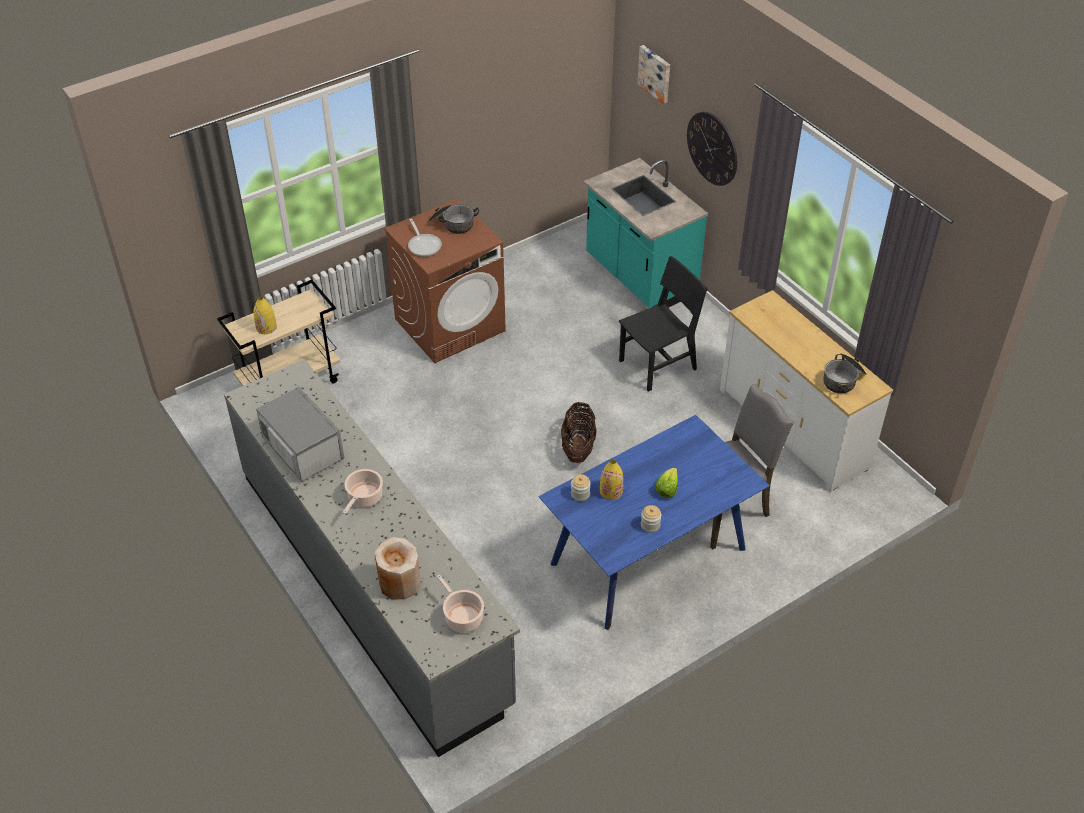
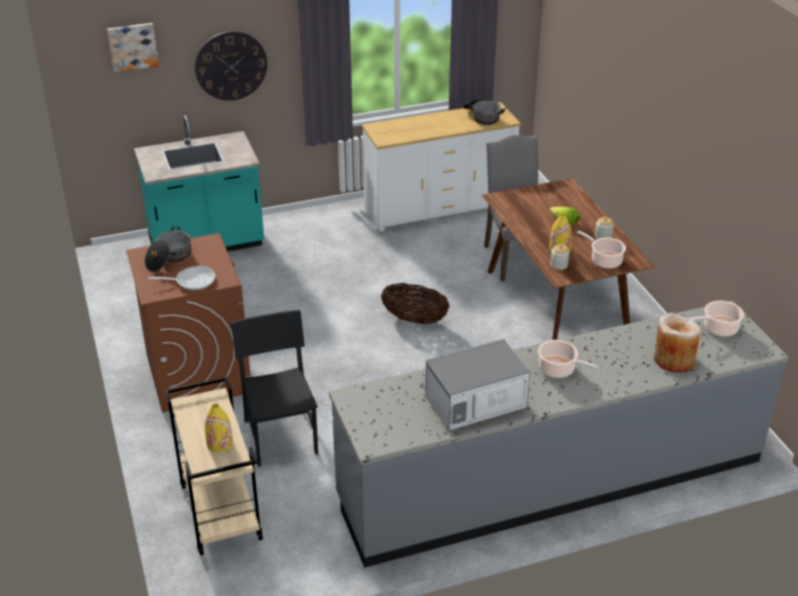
camera: 75 degrees left, 10 degrees down
blue dining table [539,415,770,630] -> brown dining table [482,178,655,340]
black chair [619,256,707,392] -> black chair moved to [231,309,318,467]
none -> cooking pot [577,231,626,269]

